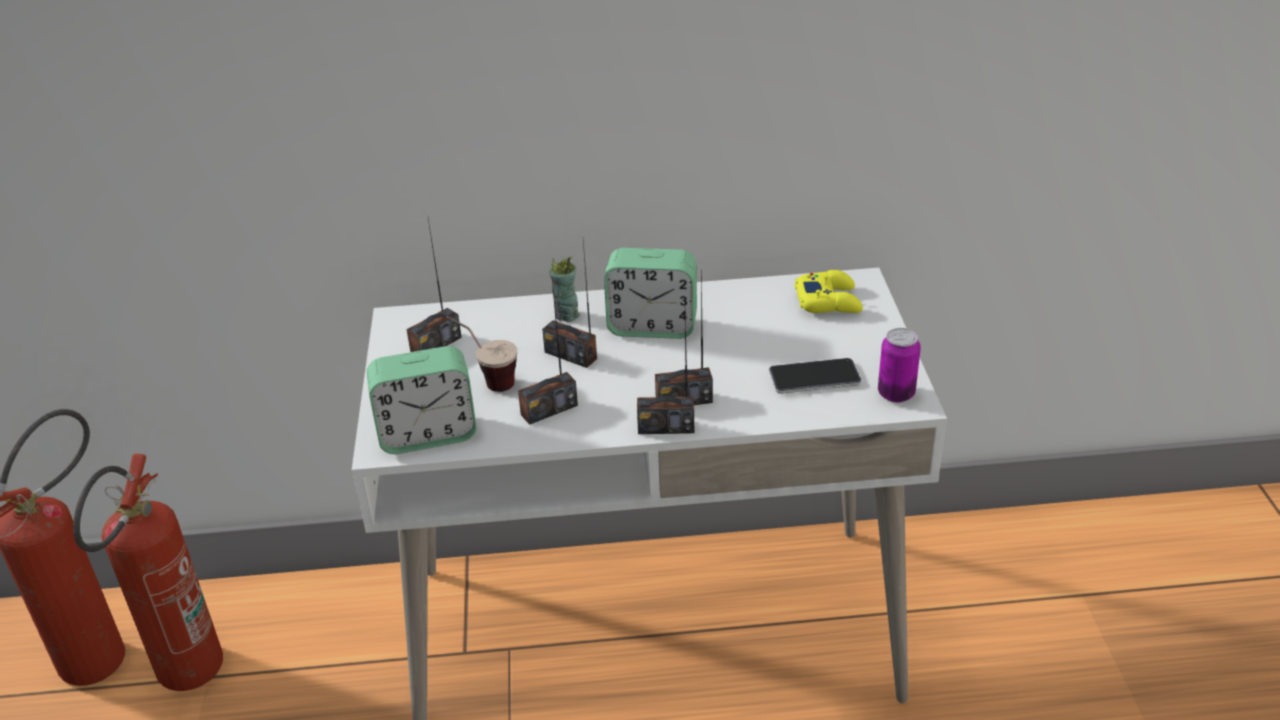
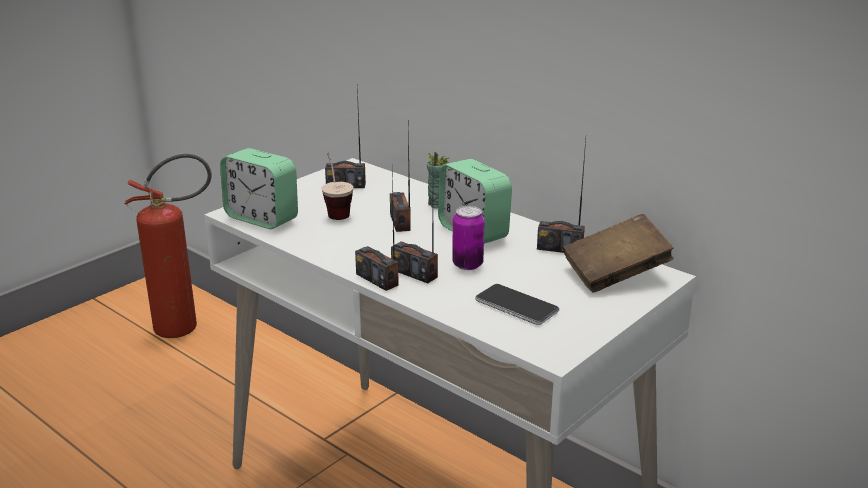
camera: 45 degrees right, 10 degrees down
fire extinguisher [73,454,223,691] -> none
radio [518,280,578,425] -> radio moved to [537,139,586,253]
yellow game controller [795,270,863,313] -> brown book [563,214,674,293]
can [878,328,921,403] -> can moved to [452,206,485,270]

